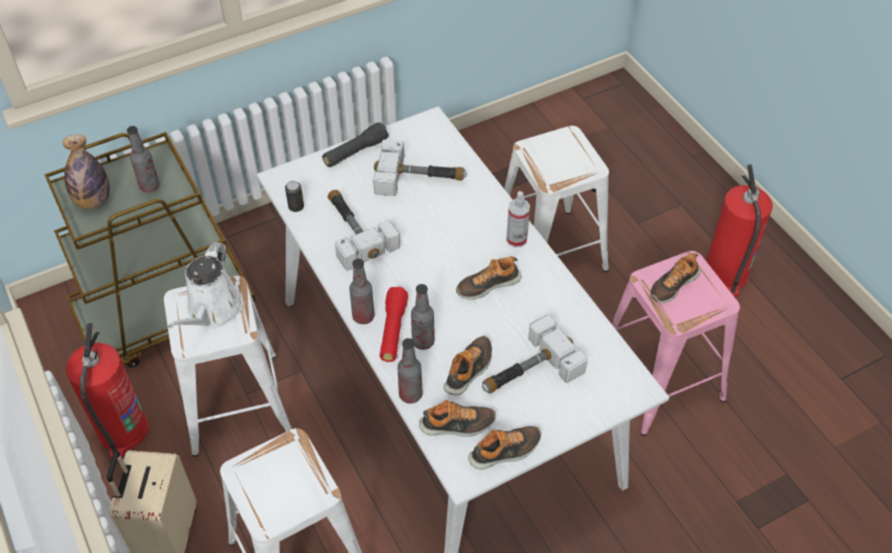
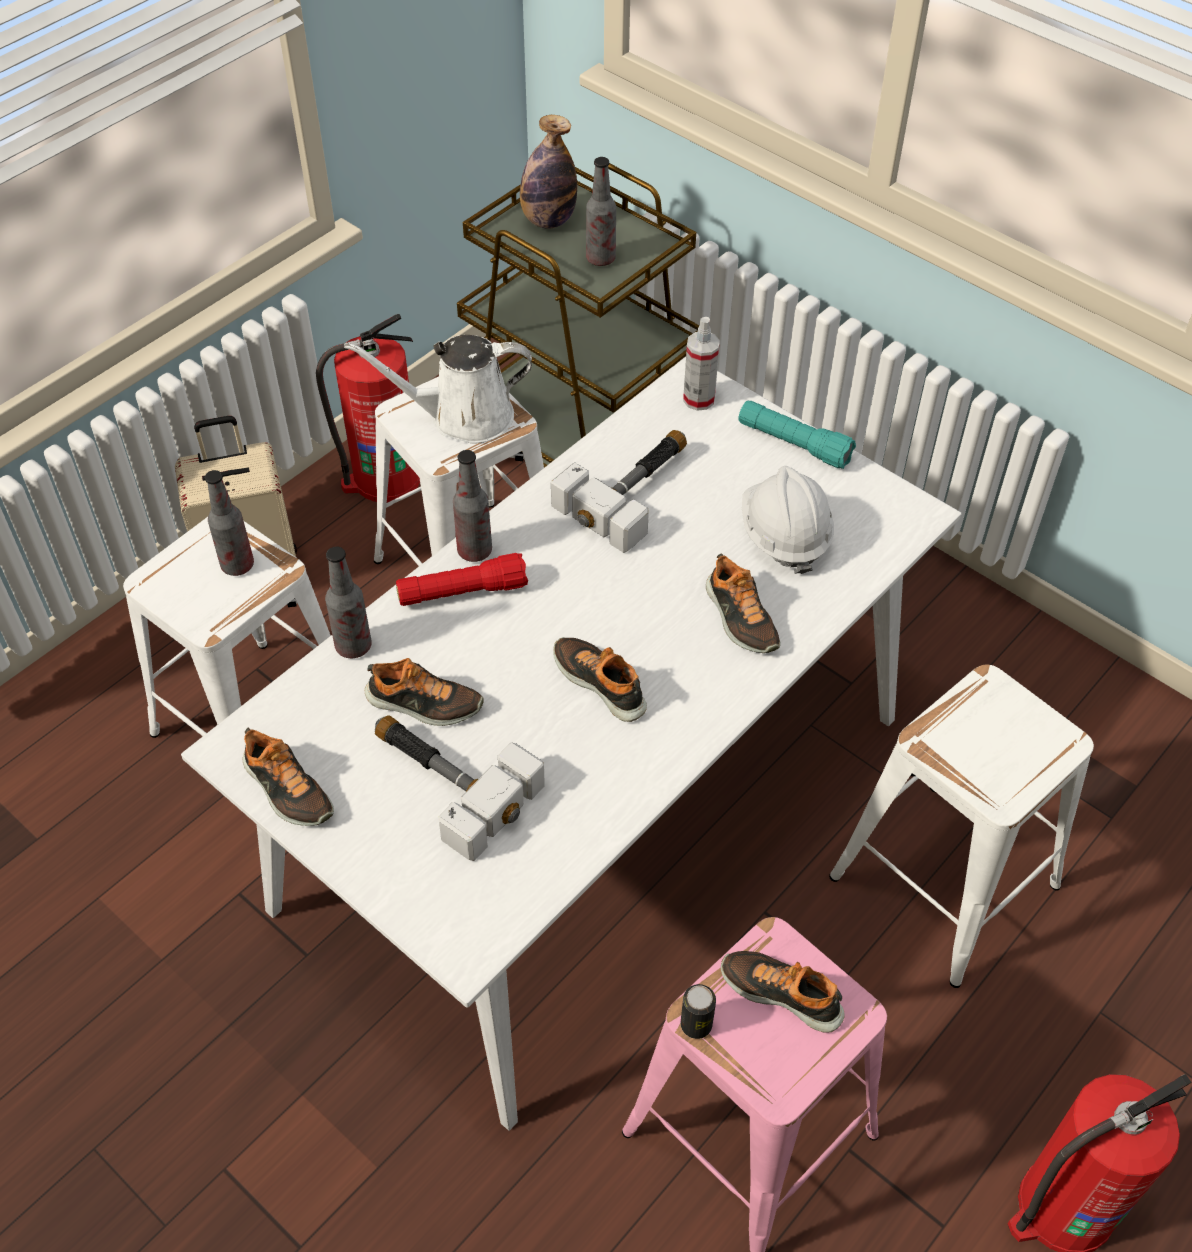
camera: 70 degrees right, 0 degrees up
can [285,181,304,212] -> can moved to [680,984,716,1039]
black flashlight [322,122,389,167] -> turquoise flashlight [738,401,856,469]
hammer [373,139,467,196] -> white hard hat [742,466,834,574]
bottle [411,284,435,350] -> bottle moved to [205,470,254,576]
shoe [419,400,496,437] -> shoe moved to [706,553,781,653]
spray bottle [506,191,530,248] -> spray bottle moved to [683,317,720,411]

